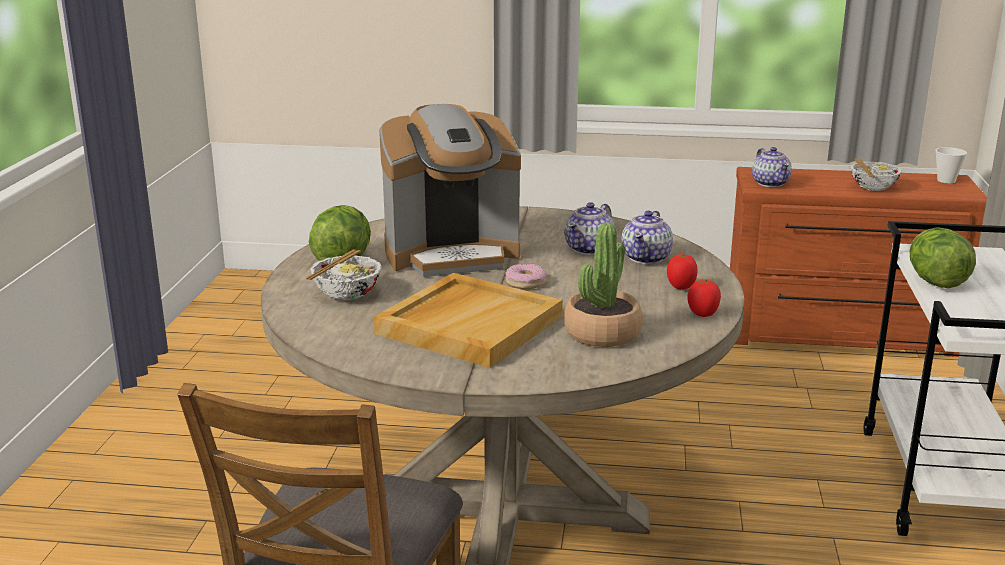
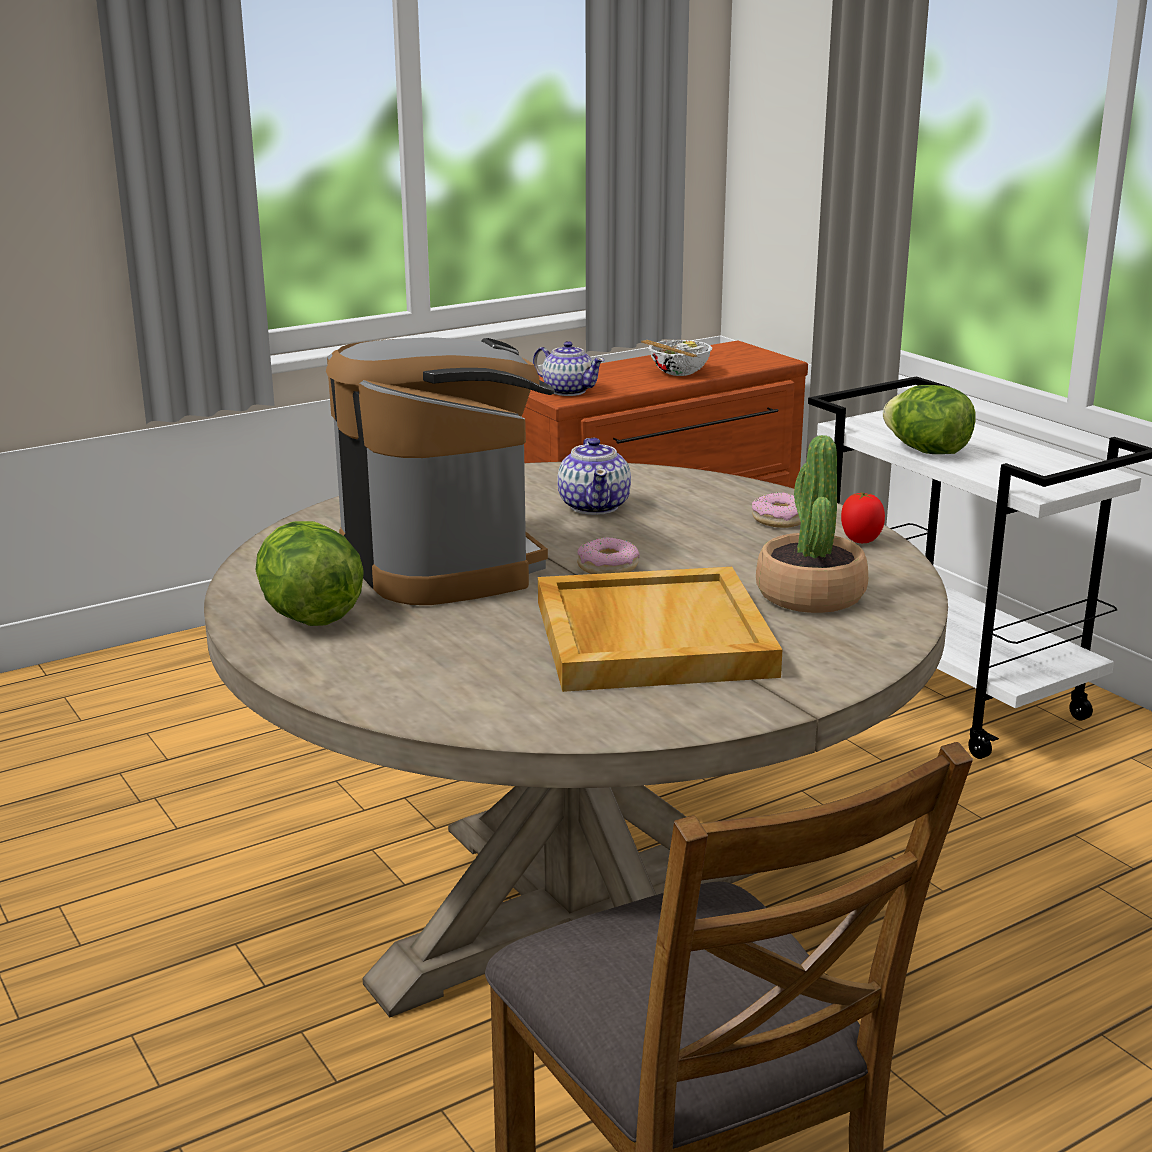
camera: 40 degrees left, 0 degrees up
bowl [306,249,382,300] -> none
coffee machine [379,104,521,277] -> coffee machine turned 60 degrees counterclockwise [326,337,555,605]
teapot [621,211,673,264] -> none
tomato [667,254,697,290] -> donut [752,492,801,528]
cup [935,147,967,183] -> none

